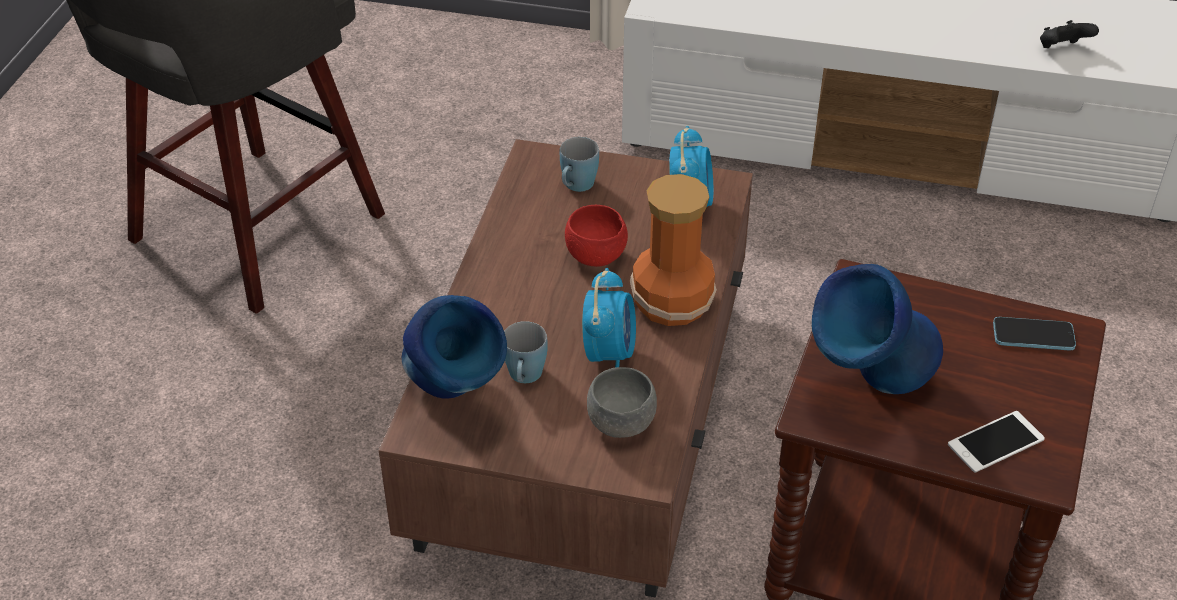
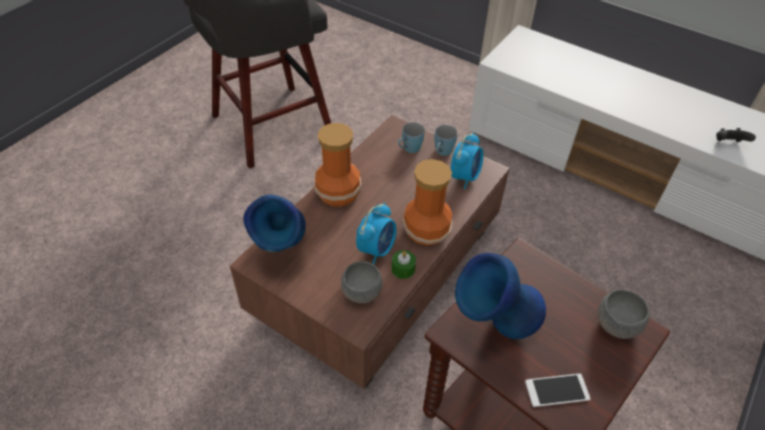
camera: 20 degrees right, 5 degrees up
blue mug [504,321,548,383] -> blue mug moved to [434,125,457,156]
red bowl [565,205,628,267] -> none
phone [993,317,1076,350] -> grey bowl [598,289,650,339]
none -> vase [314,123,362,207]
none -> green candle [392,250,416,279]

